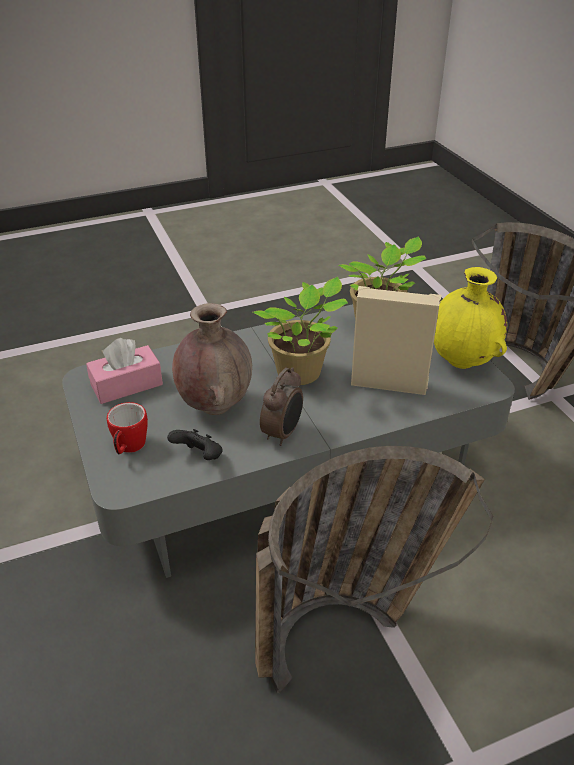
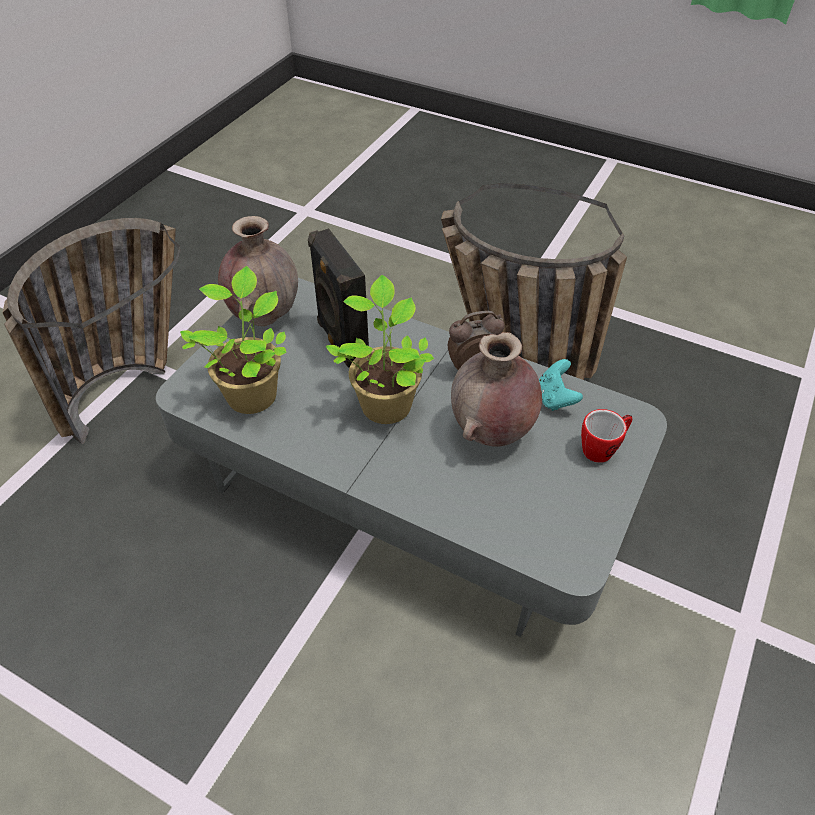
camera: 130 degrees left, 10 degrees up
pink tissue box [86,338,163,404] -> none
black game controller [167,429,223,460] -> turquoise game controller [539,359,583,411]
beige speaker [351,286,441,395] -> black speaker [308,228,369,368]
yellow vase [434,267,507,369] -> brown vase [218,216,298,326]

